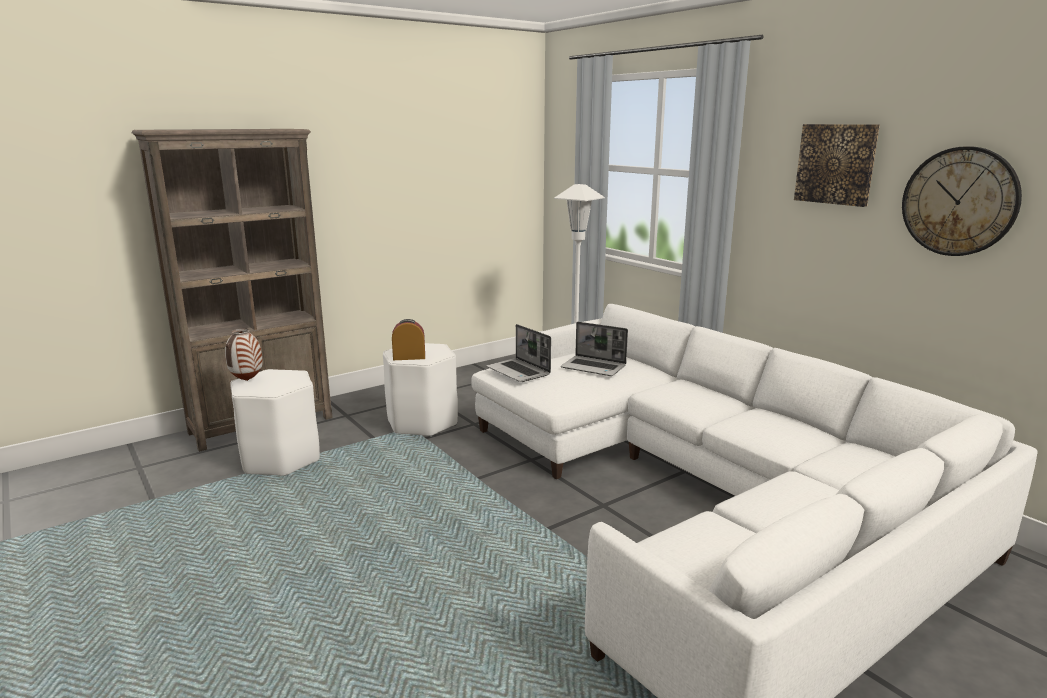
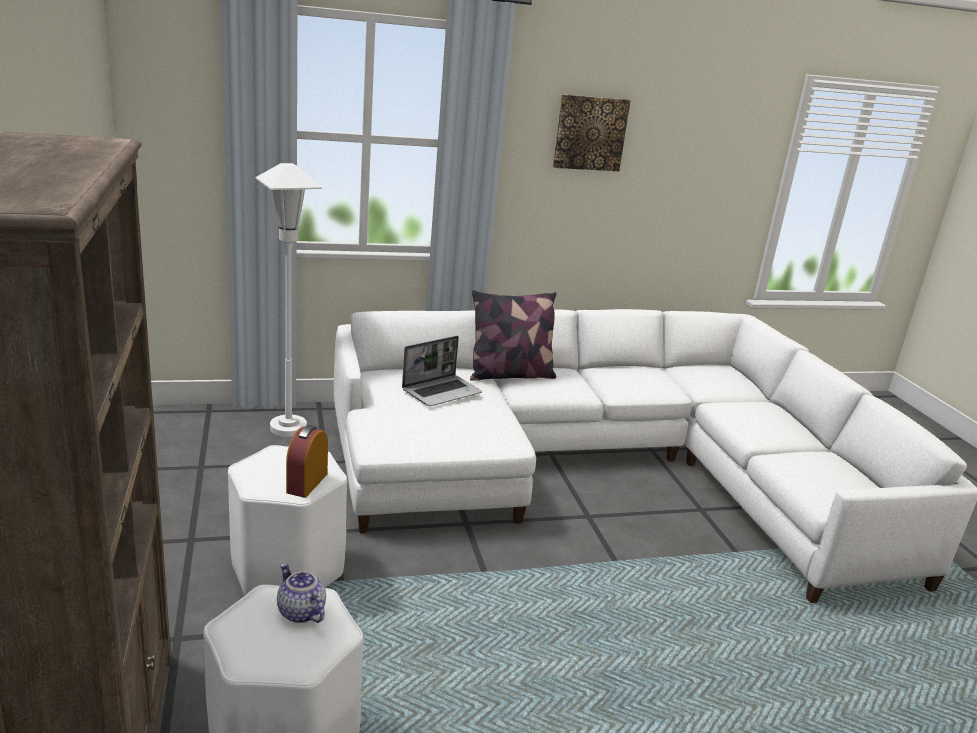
camera: 70 degrees left, 5 degrees up
vase [225,329,263,381] -> none
laptop [487,324,551,382] -> none
wall clock [902,146,1022,256] -> none
none -> teapot [277,563,326,623]
none -> pillow [470,290,556,381]

